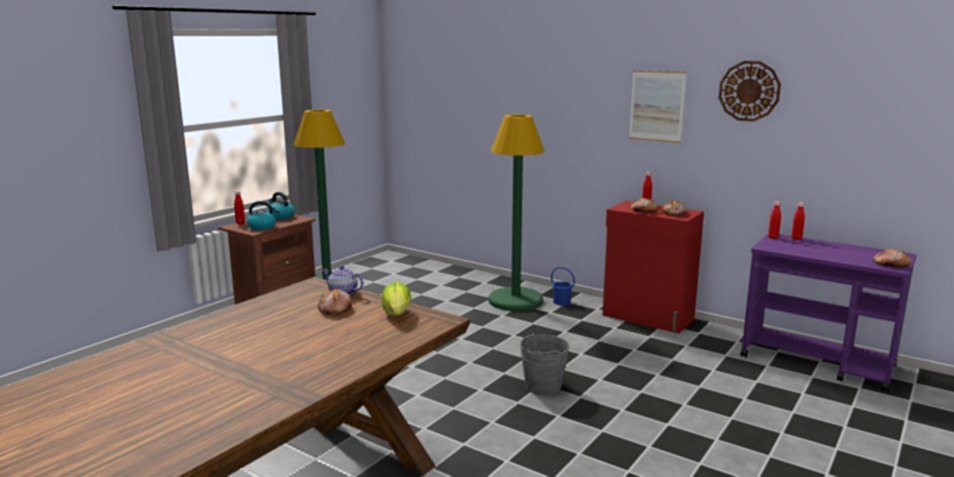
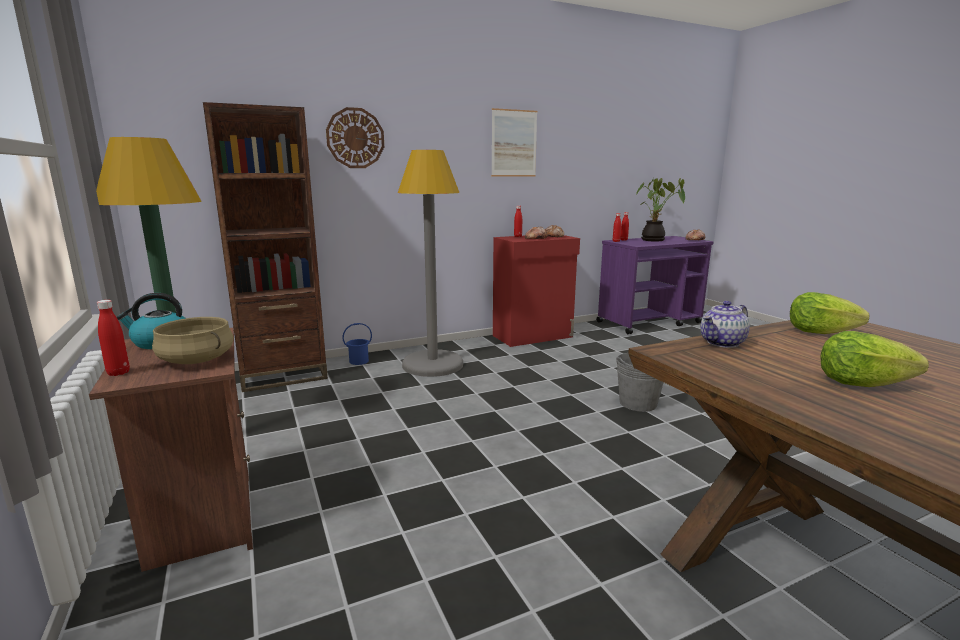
camera: 60 degrees left, 0 degrees up
kettle [247,201,280,230] -> beige cooking pot [152,317,234,364]
bread [318,288,352,315] -> none
green floor lamp [488,114,545,311] -> grey floor lamp [398,150,463,377]
blue bucket [551,267,575,305] -> blue bucket moved to [343,323,372,365]
wall clock [719,61,781,121] -> wall clock moved to [326,107,384,168]
none -> brown bookcase [203,102,328,392]
none -> potted plant [635,178,685,242]
none -> lettuce [820,331,929,387]

